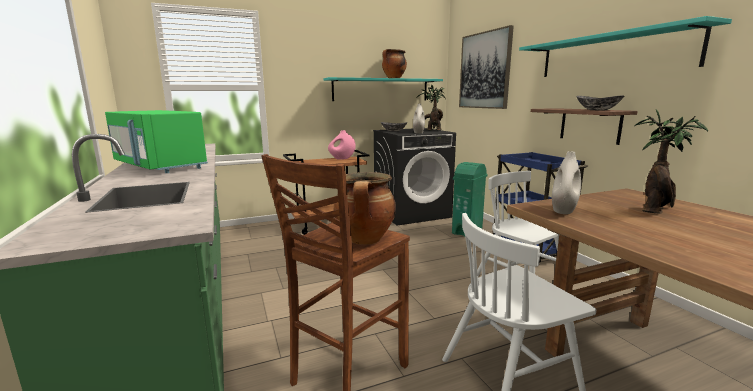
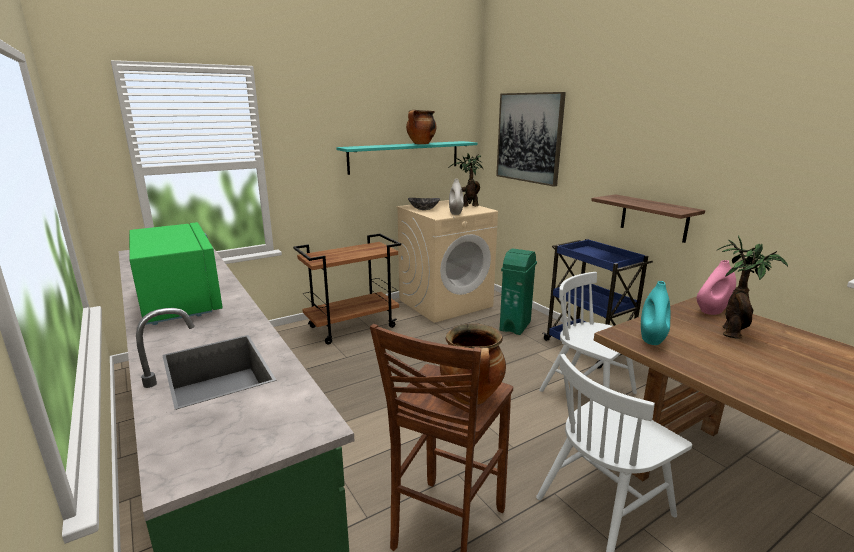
camera: 10 degrees left, 5 degrees up
green microwave [105,110,208,173] -> green microwave turned 150 degrees counterclockwise [129,222,223,325]
pink vase [328,130,356,160] -> pink vase moved to [697,260,736,315]
black washing machine [373,128,456,225] -> beige washing machine [396,200,498,323]
turquoise shelf [519,16,732,77] -> none
white vase [552,151,581,214] -> turquoise vase [641,281,670,345]
bowl [576,95,624,110] -> none

